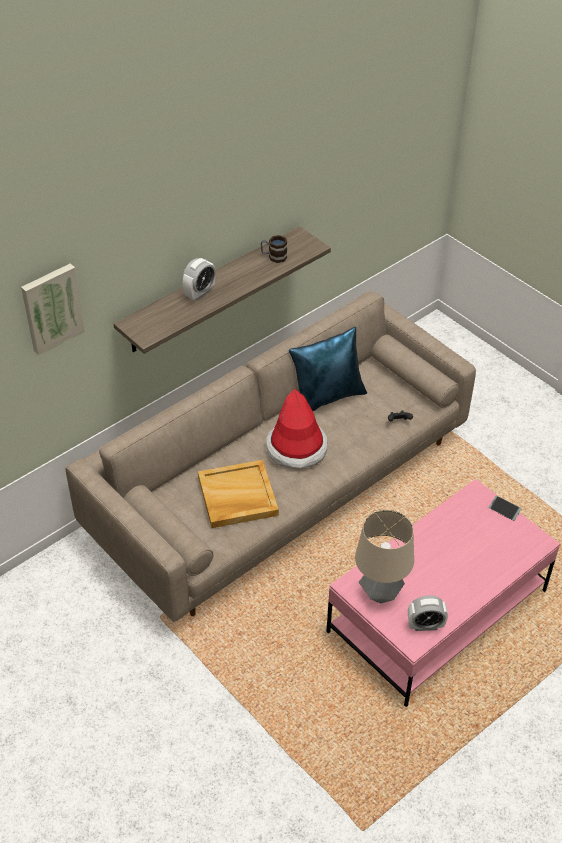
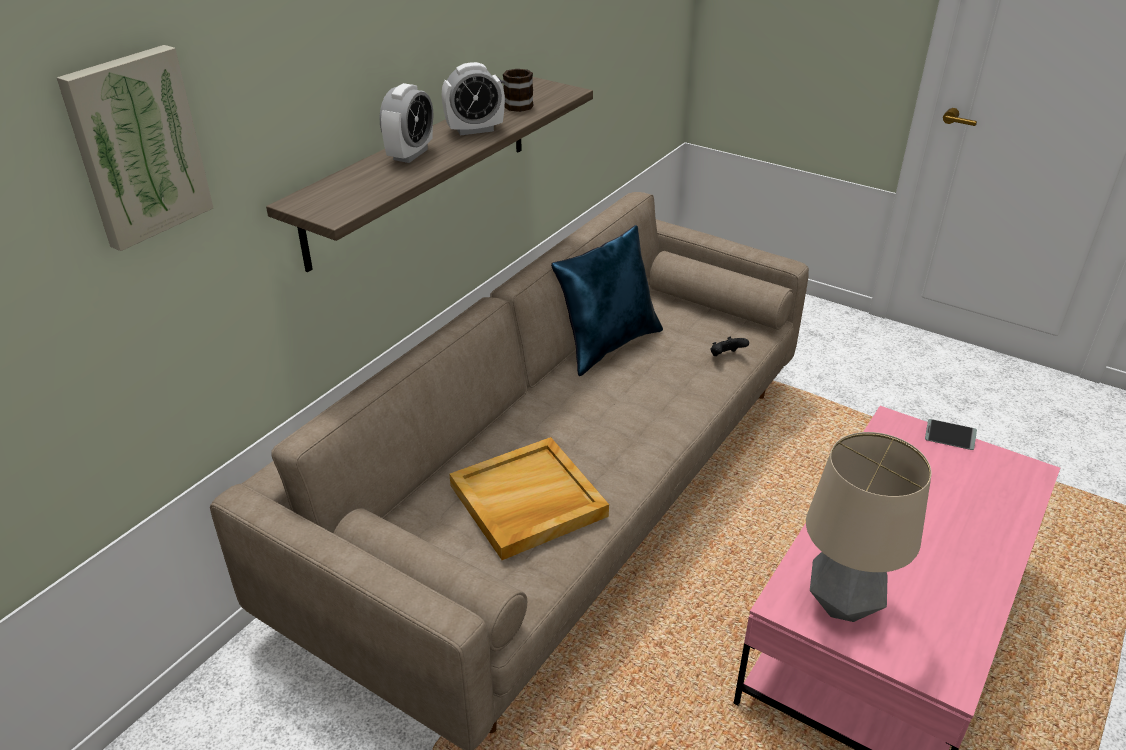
camera: 15 degrees left, 10 degrees down
hat [266,389,328,468] -> none
alarm clock [408,595,448,631] -> alarm clock moved to [442,62,505,136]

